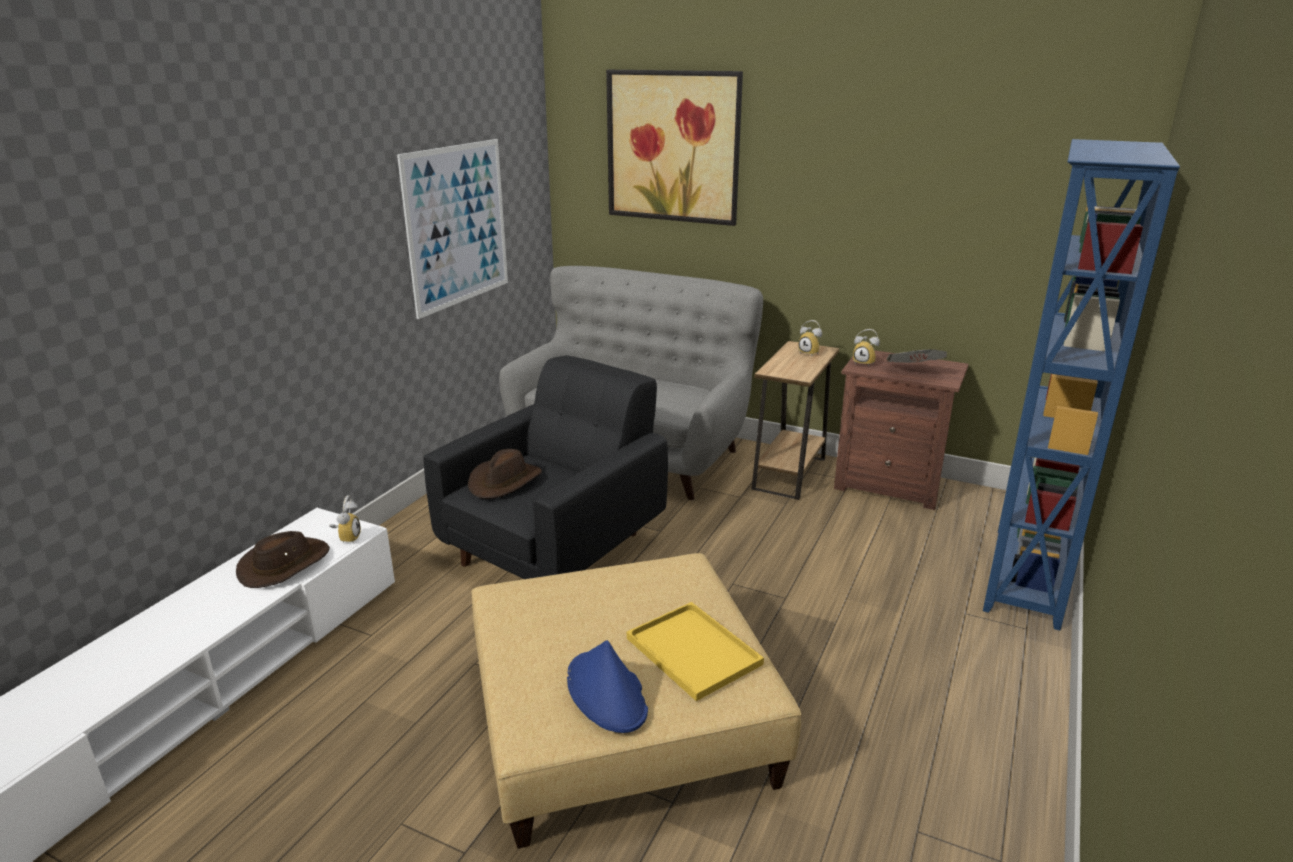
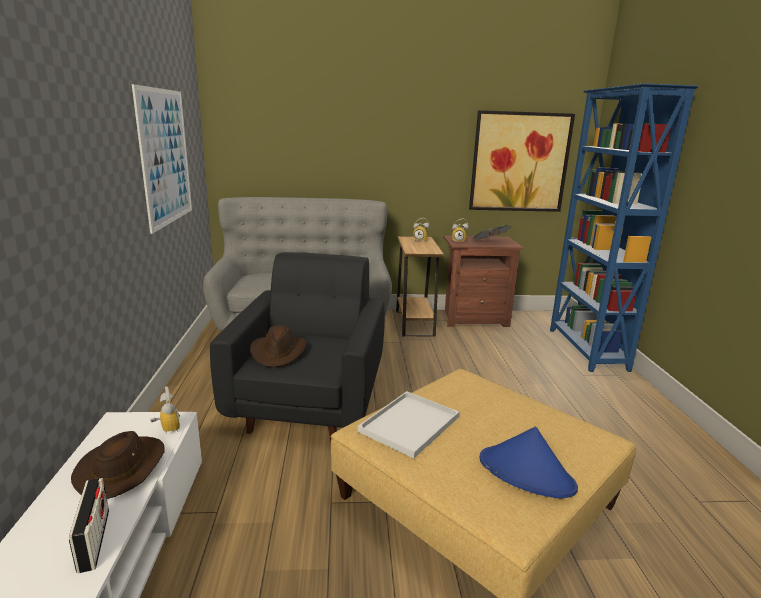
camera: 30 degrees left, 5 degrees down
picture [606,70,743,226] -> picture moved to [469,110,575,212]
yellow tray [627,602,764,701] -> none
none -> radio [69,478,109,573]
none -> white tray [358,391,459,458]

